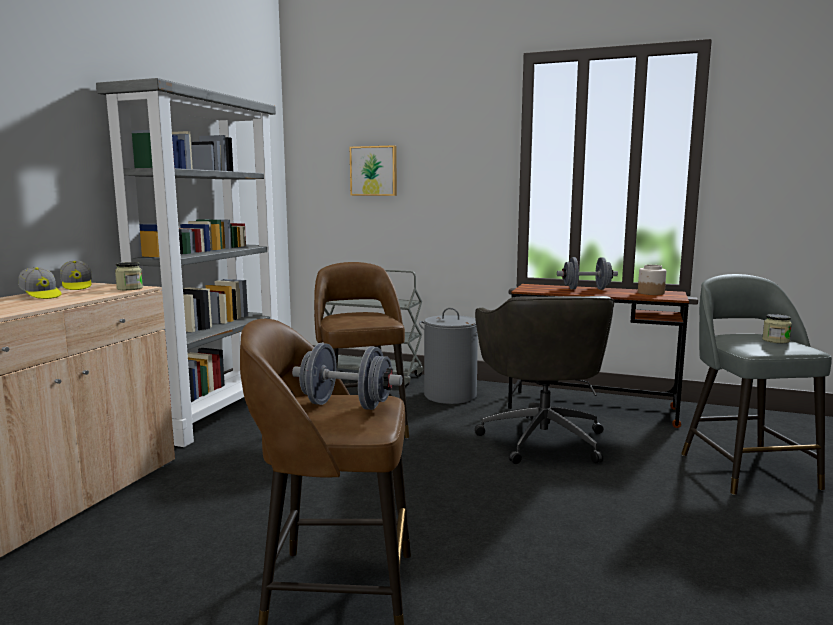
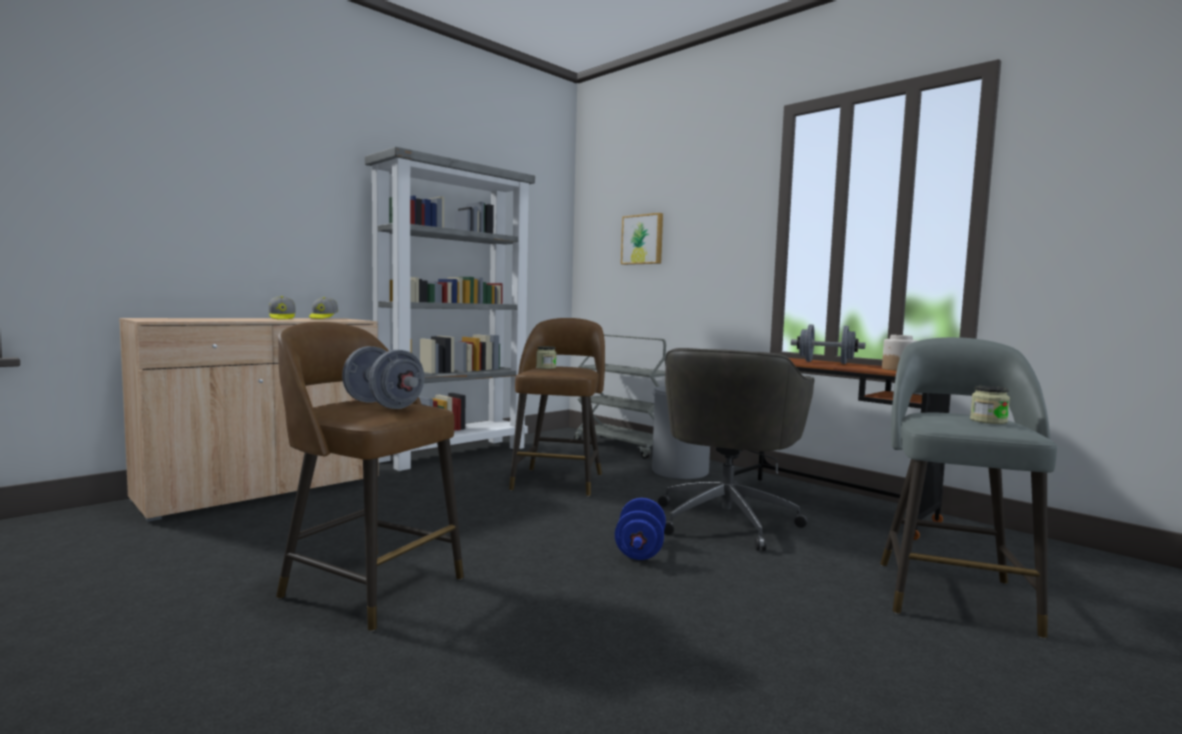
camera: 25 degrees right, 5 degrees down
jar [115,262,143,290] -> jar moved to [536,346,556,369]
none -> blue dumbbell [615,498,666,560]

